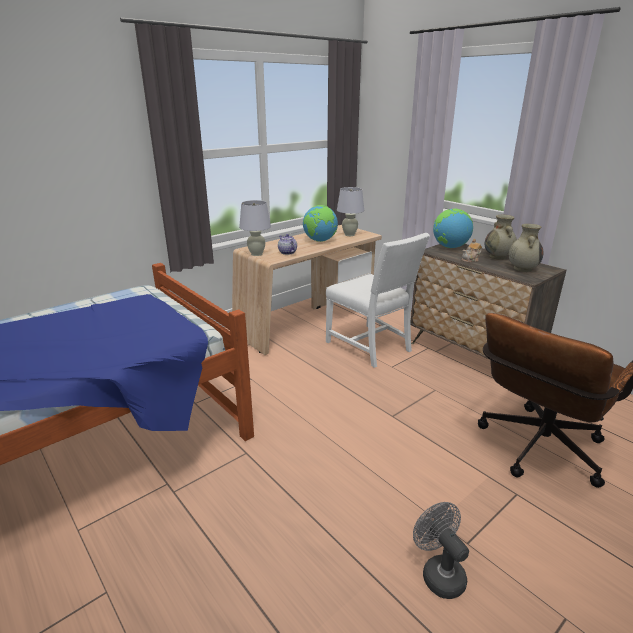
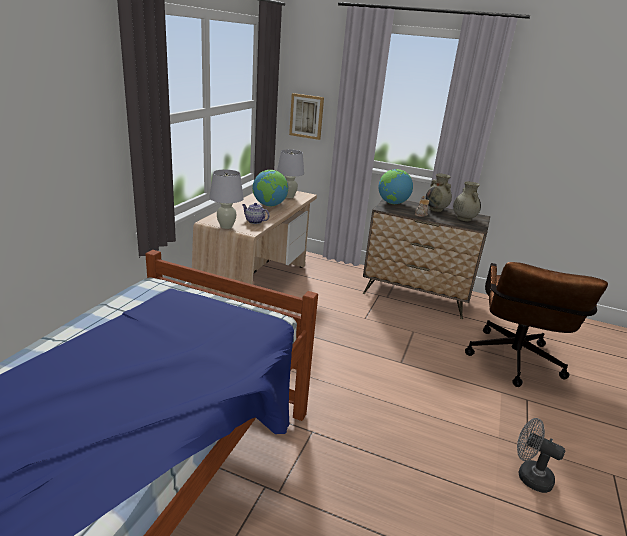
camera: 30 degrees left, 0 degrees up
white chair [326,233,430,368] -> none
none -> picture [289,93,324,140]

